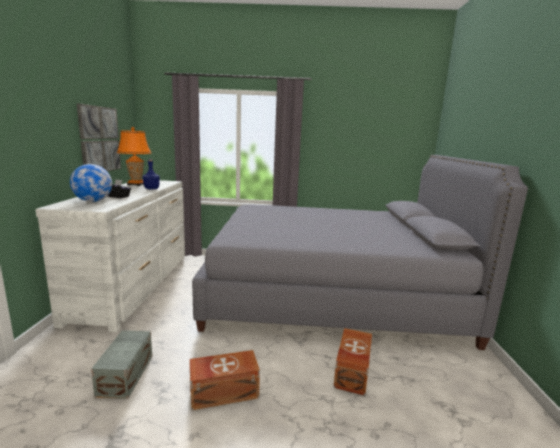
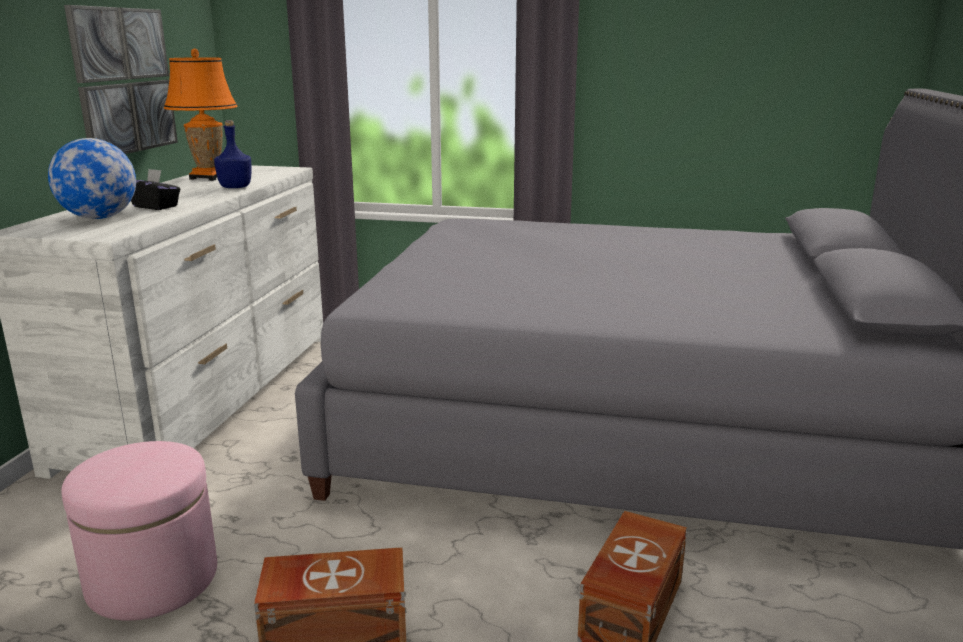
camera: 10 degrees right, 5 degrees up
grey storage box [91,330,152,399] -> pink ottoman [61,441,217,621]

